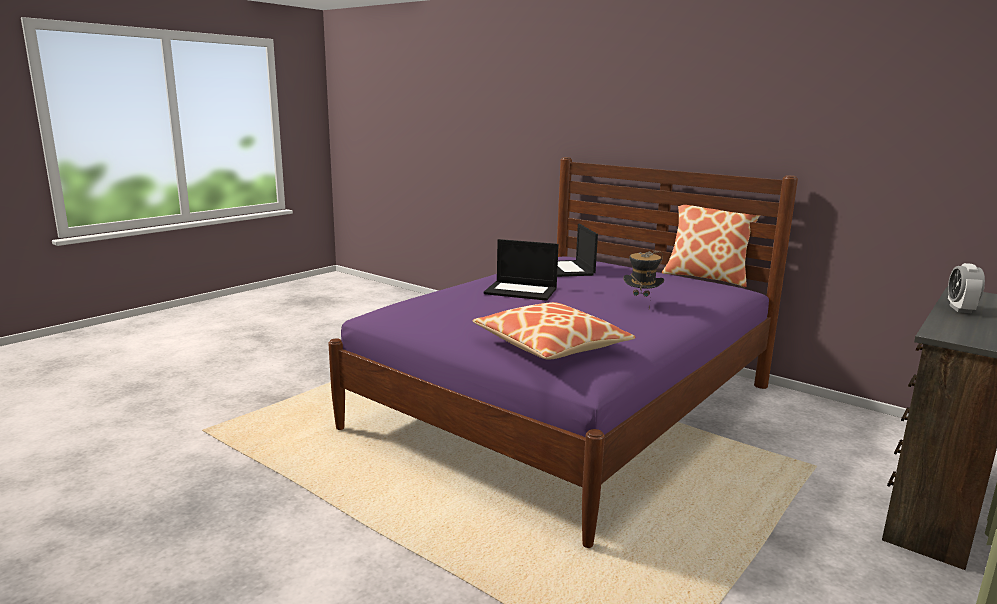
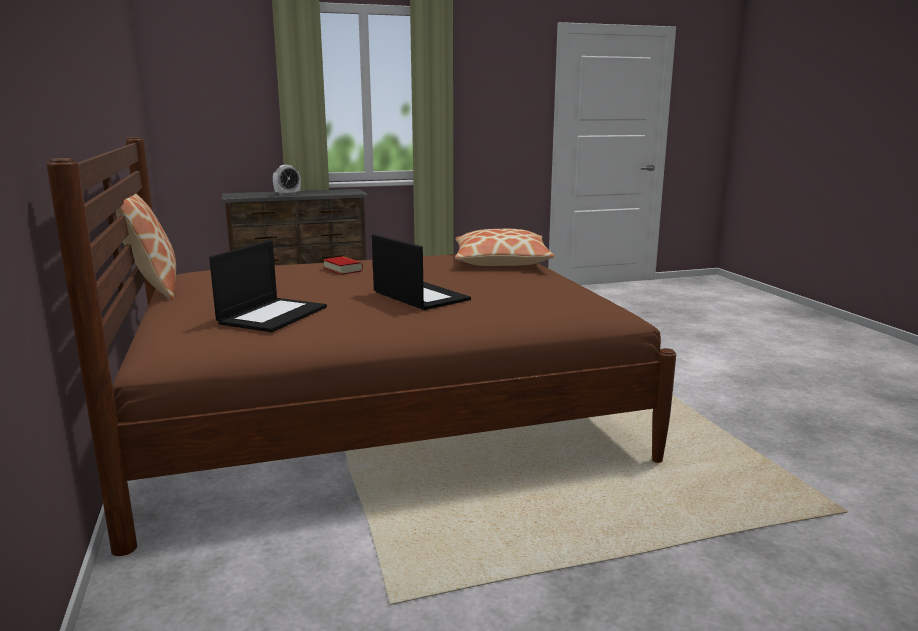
camera: 145 degrees left, 0 degrees up
purple bed [328,157,798,548] -> brown bed [46,137,676,556]
hat [623,250,664,308] -> book [323,256,363,275]

